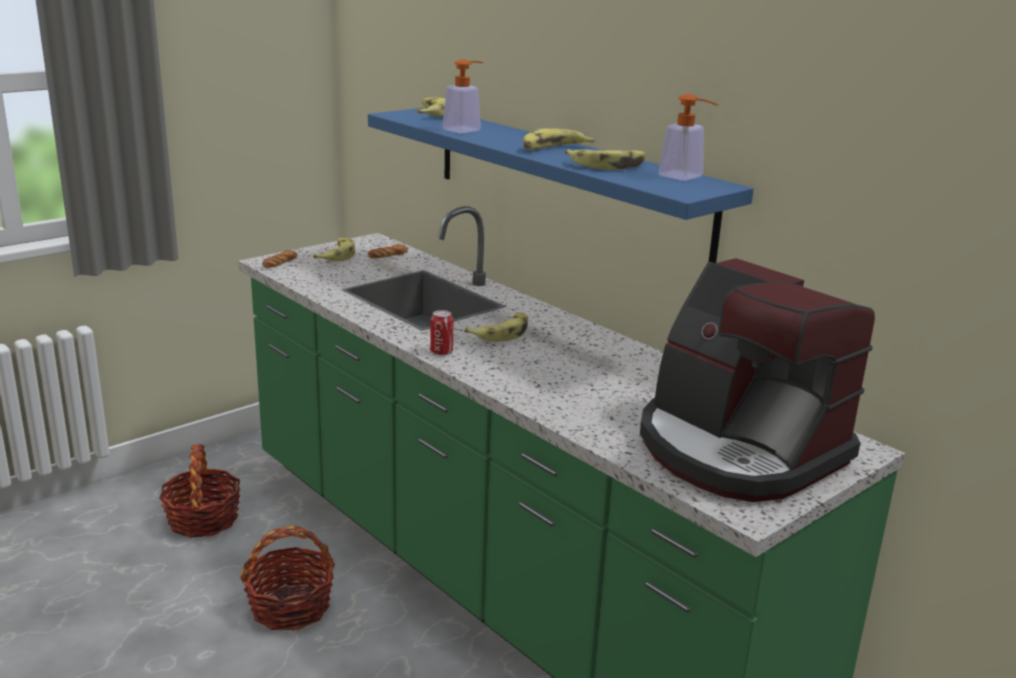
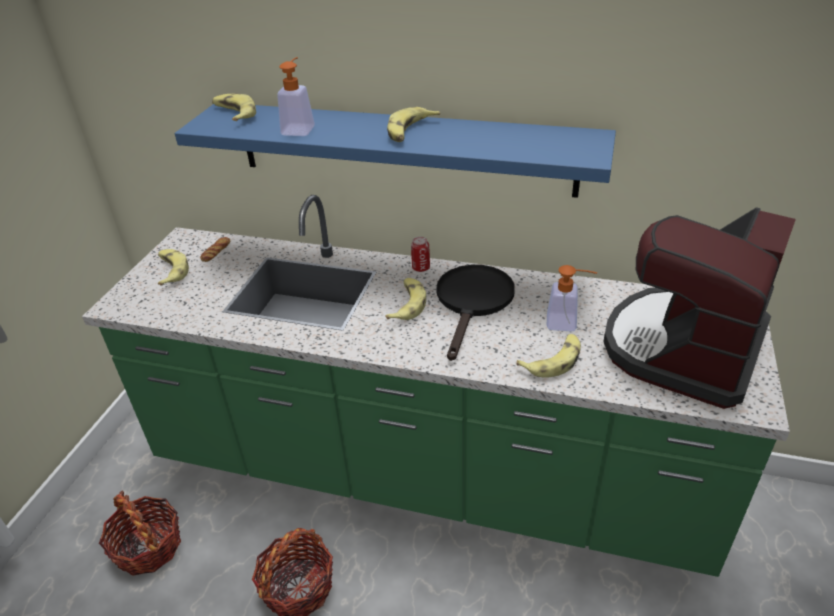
camera: 30 degrees left, 15 degrees up
bread [262,250,297,268] -> none
can [430,310,453,355] -> can moved to [411,236,430,272]
banana [565,149,646,170] -> banana moved to [516,334,581,378]
coffee machine [640,258,875,502] -> coffee machine turned 105 degrees clockwise [603,207,796,409]
soap dispenser [658,94,718,181] -> soap dispenser moved to [547,265,597,332]
none -> black frying pan [436,265,515,361]

